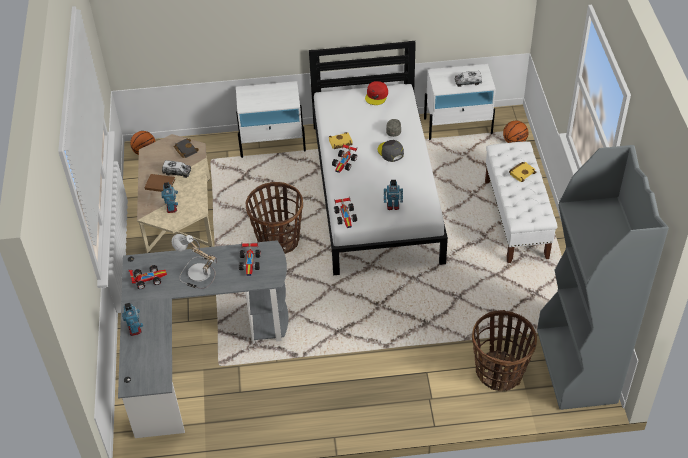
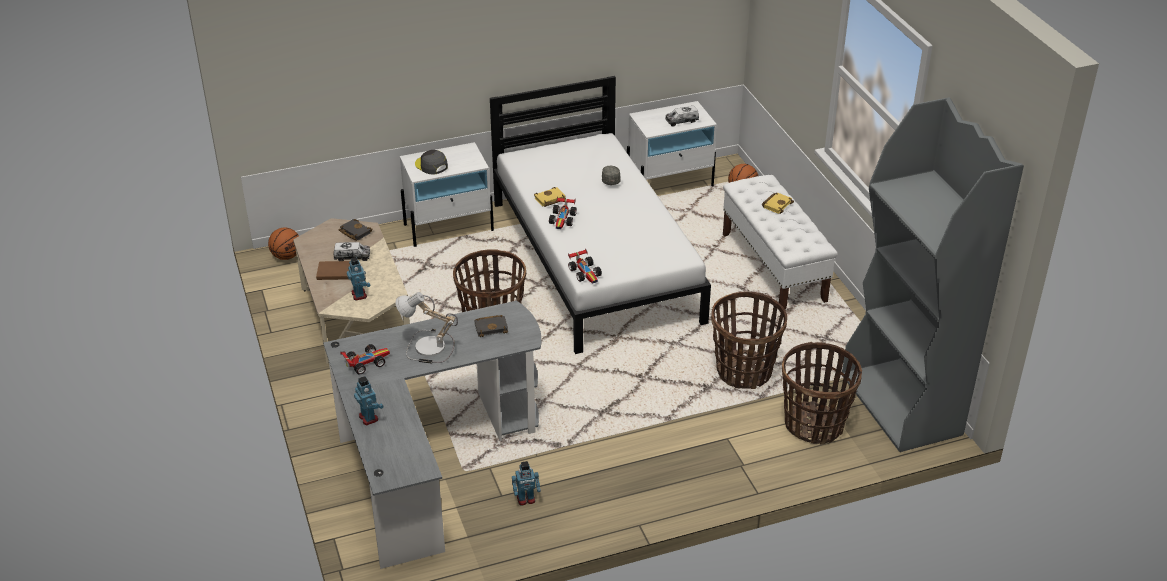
camera: 15 degrees left, 10 degrees down
toy car [239,243,261,276] -> black book [475,315,508,337]
red cap [365,81,388,105] -> none
grey cap [378,140,404,162] -> grey cap moved to [415,150,448,175]
toy robot [384,180,403,210] -> toy robot moved to [512,461,541,506]
none -> basket [711,292,787,389]

